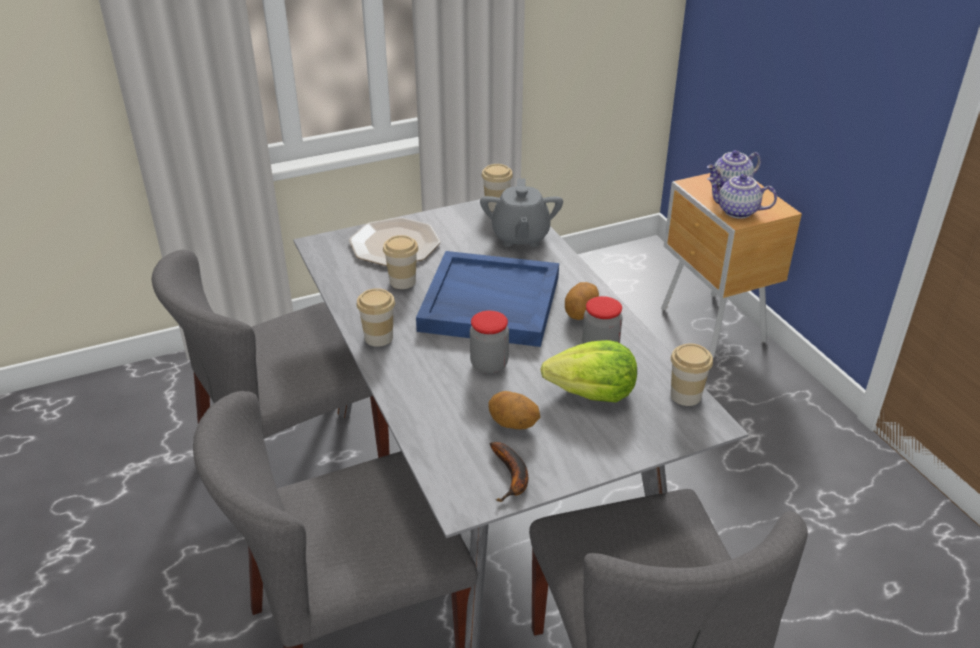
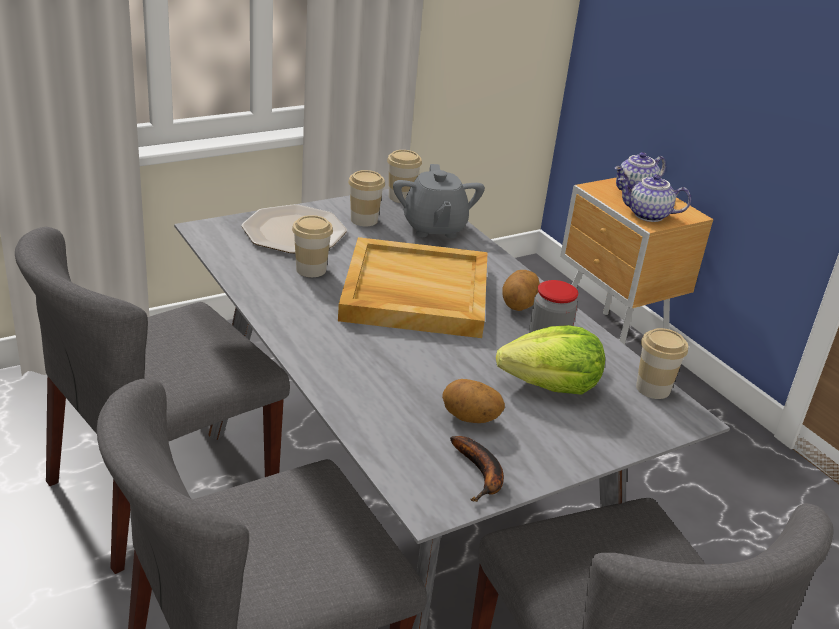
camera: 10 degrees left, 5 degrees down
cup [356,288,395,347] -> cup moved to [348,170,385,226]
blue tray [416,251,559,347] -> beige tray [338,237,488,338]
jar [470,311,509,374] -> none

